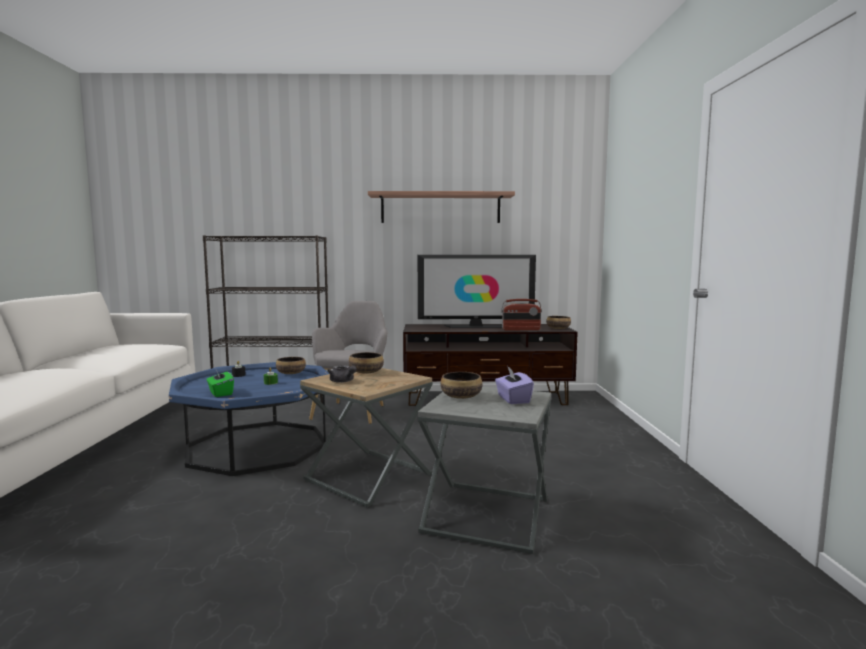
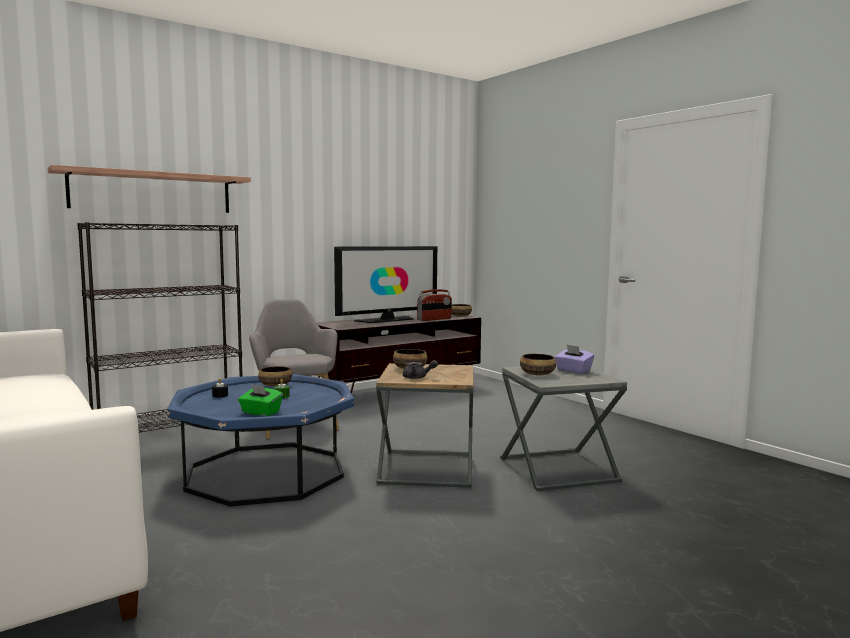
camera: 35 degrees left, 0 degrees up
shelf [368,191,515,223] -> shelf moved to [48,165,251,213]

